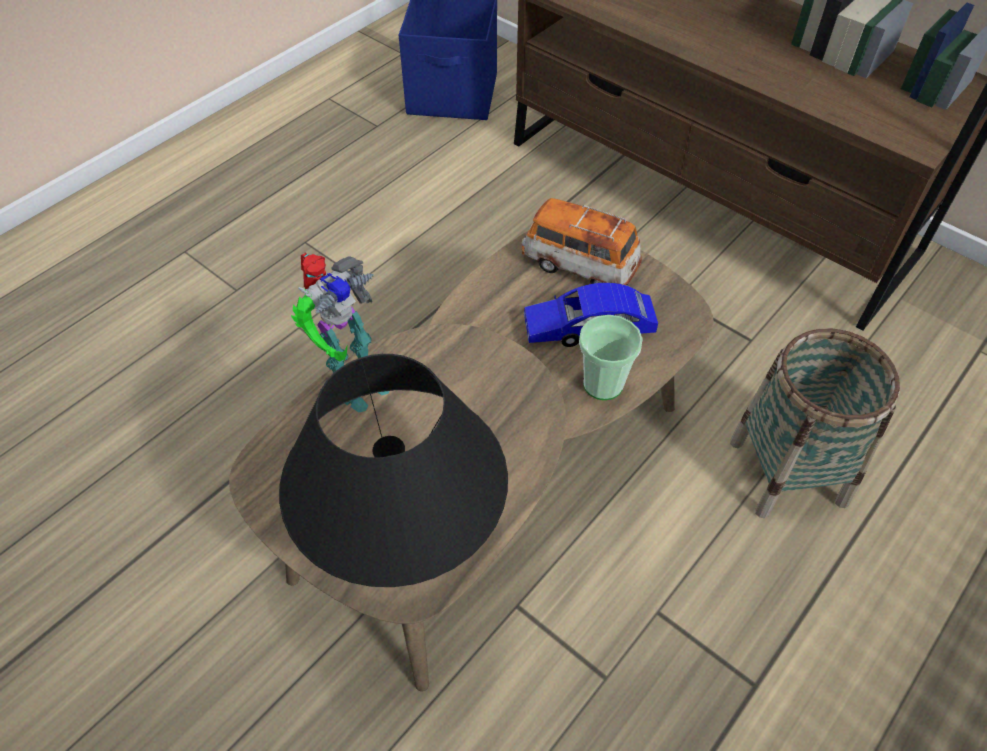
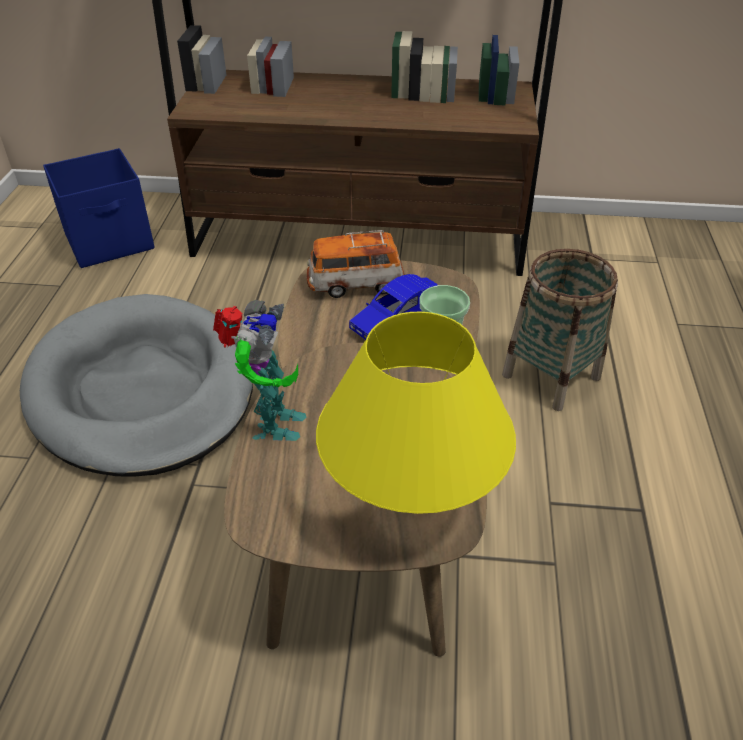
camera: 35 degrees left, 10 degrees down
black table lamp [279,354,508,587] -> yellow table lamp [316,312,516,514]
none -> grey dog bed [20,294,253,477]

